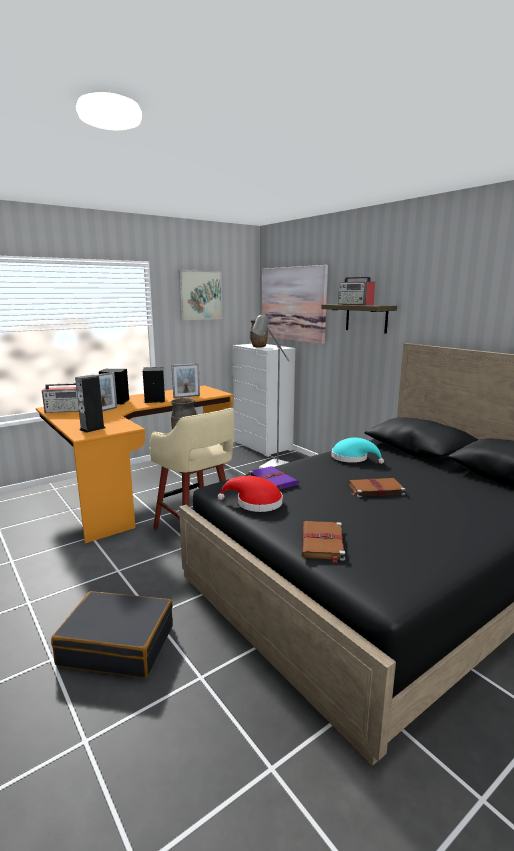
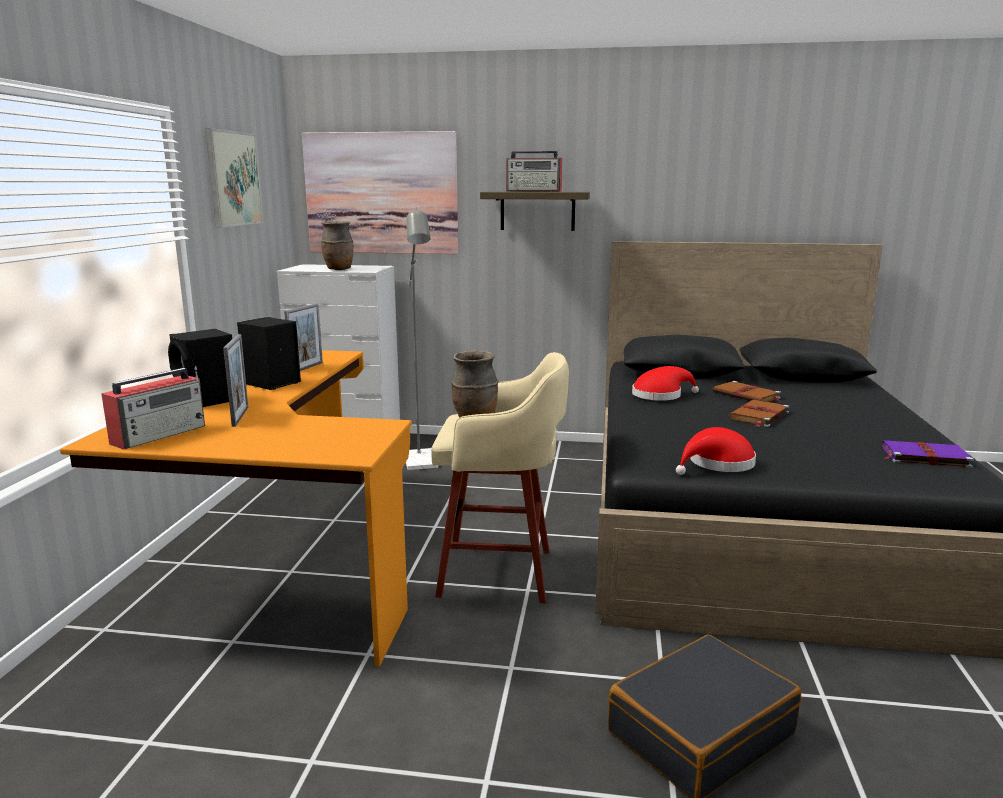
camera: 45 degrees left, 0 degrees up
speaker [75,375,105,433] -> none
purple book [248,466,299,490] -> purple book moved to [882,440,974,468]
brown book [302,521,345,564] -> brown book moved to [713,381,782,402]
turquoise hat [331,438,384,464] -> red hat [632,366,699,401]

